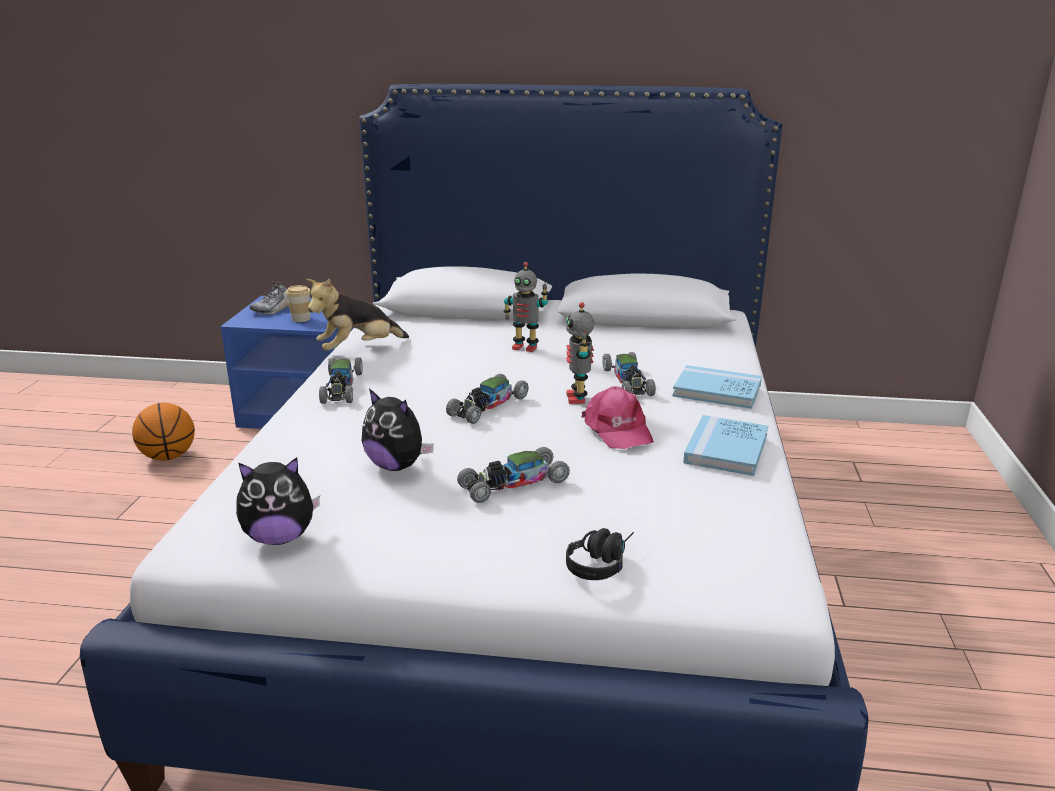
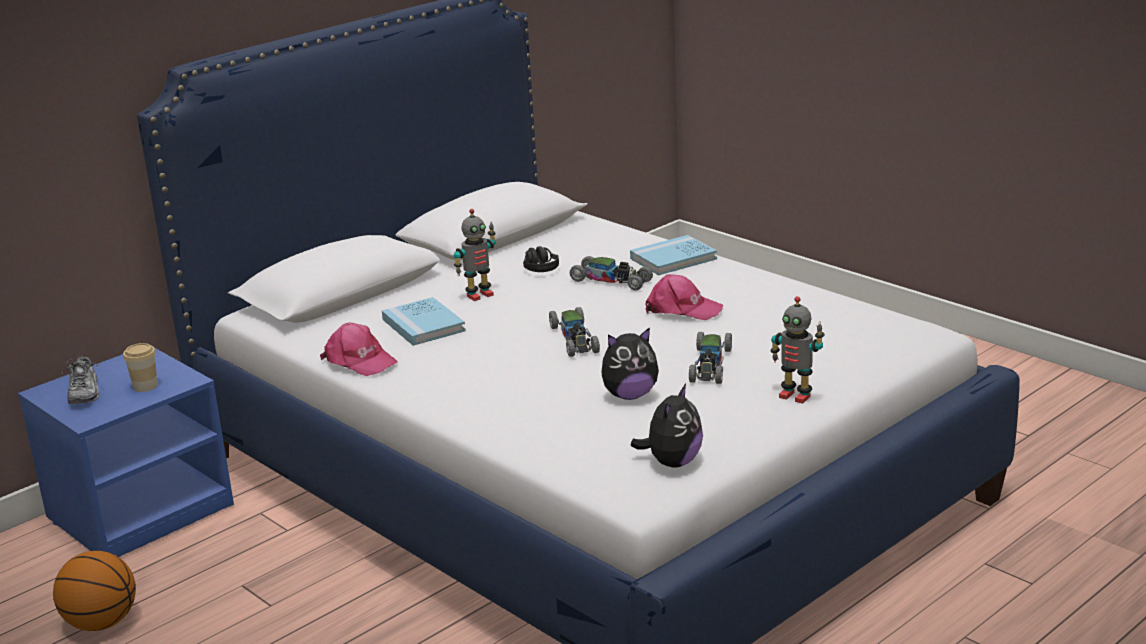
camera: 50 degrees left, 0 degrees up
plush toy [306,278,409,351] -> pink cap [320,323,398,376]
toy car [319,357,363,404] -> none
toy robot [566,302,594,404] -> toy robot moved to [770,296,825,404]
black headphones [566,528,634,580] -> black headphones moved to [523,246,559,272]
blue book [683,415,768,476] -> blue book moved to [382,297,466,346]

